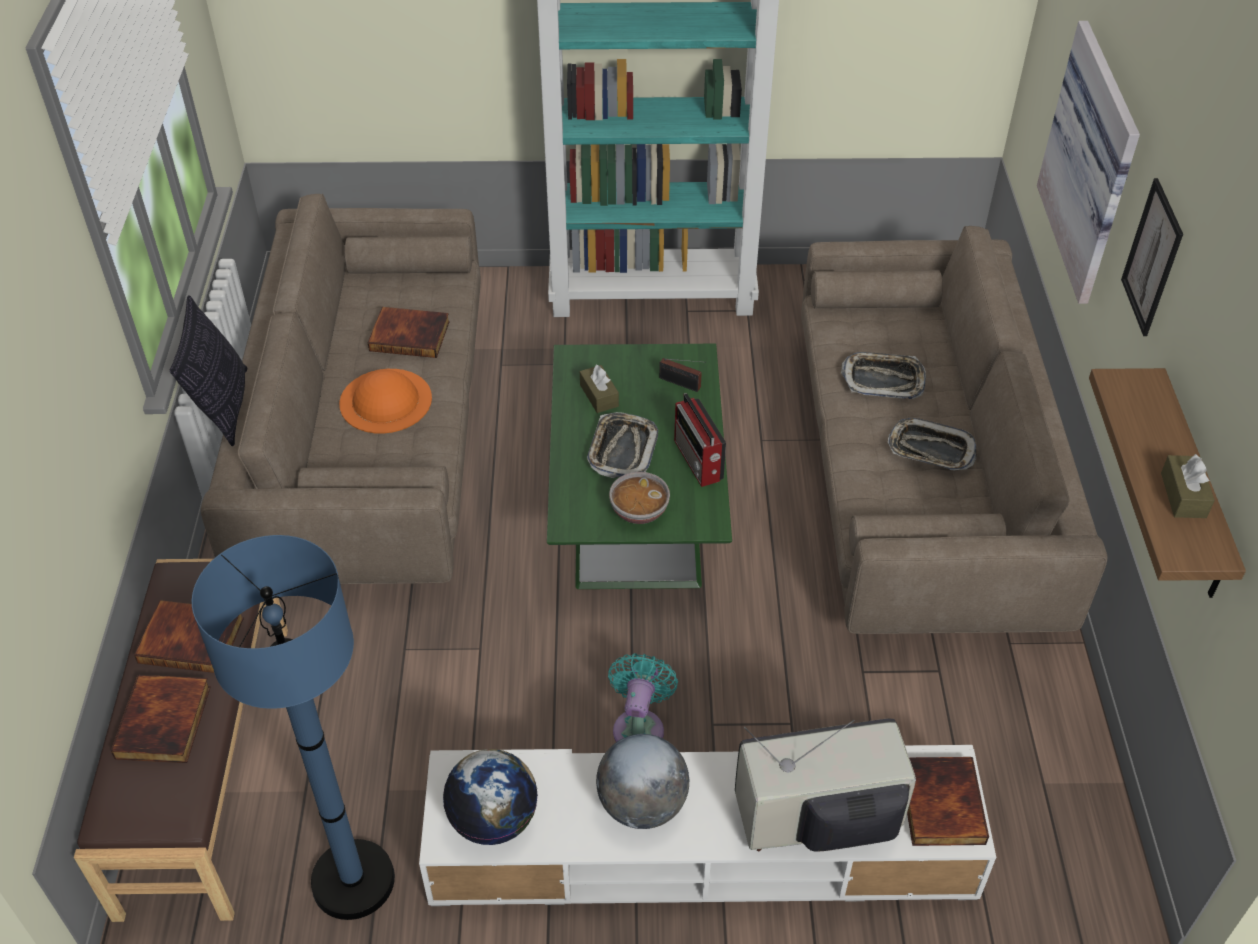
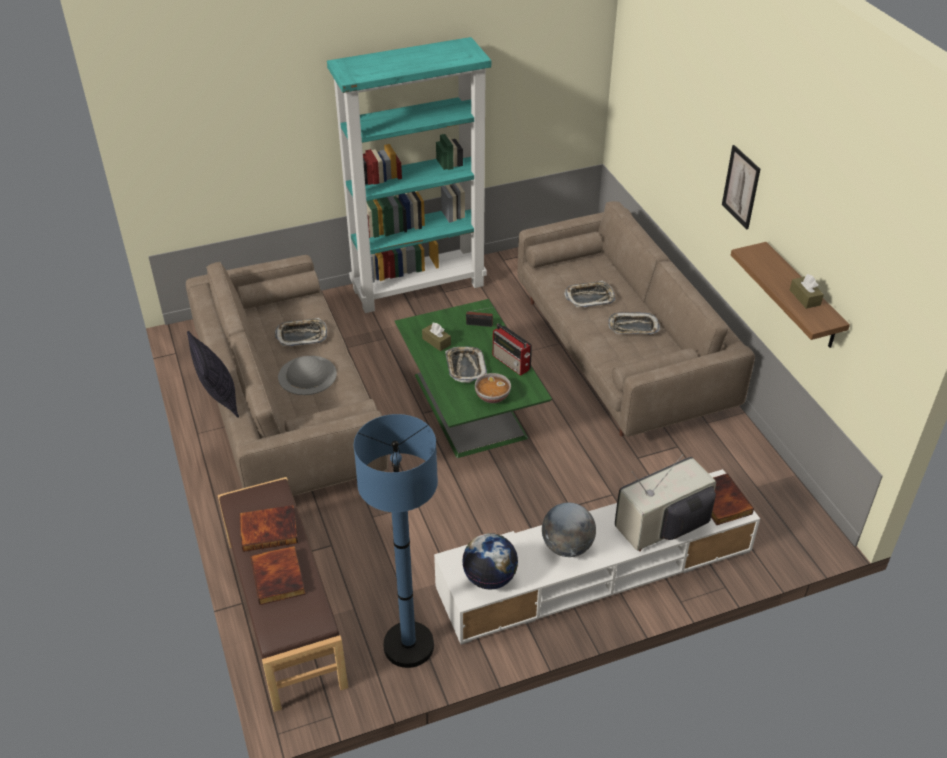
camera: 20 degrees left, 5 degrees down
orange hat [339,369,432,433] -> grey hat [278,356,337,395]
book [367,307,450,358] -> tray [275,318,327,346]
turquoise fan [608,653,678,742] -> none
picture [1037,21,1140,304] -> none

